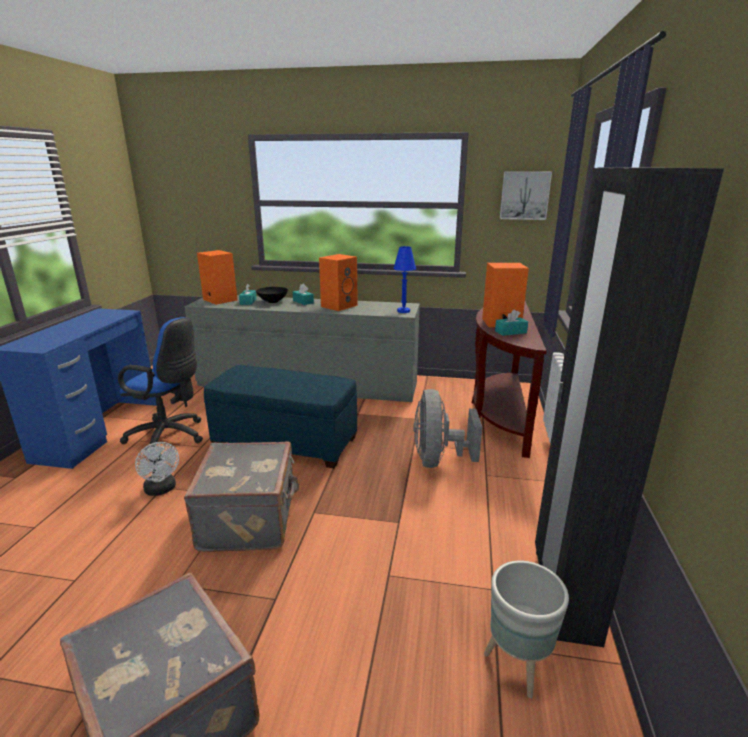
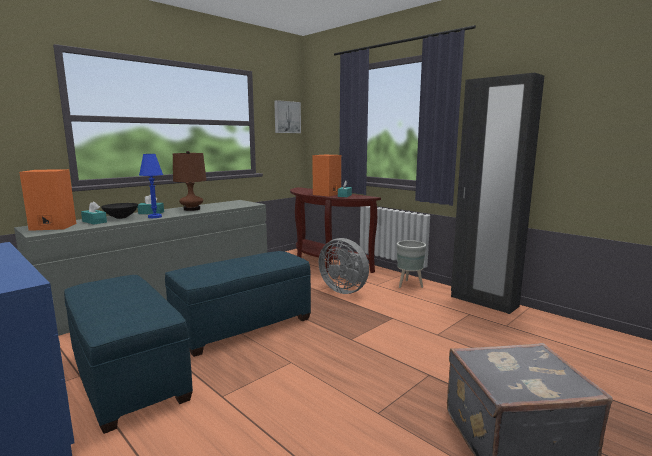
camera: 55 degrees left, 10 degrees down
blue office chair [118,317,203,444] -> blue ottoman [64,275,193,434]
white fan [135,442,179,496] -> none
grey suitcase [184,442,299,552] -> none
orange speaker [319,254,358,311] -> brown table lamp [173,151,206,211]
blue table lamp [393,246,416,313] -> blue table lamp moved to [139,154,163,218]
grey planter [484,561,569,698] -> grey planter moved to [397,240,426,288]

